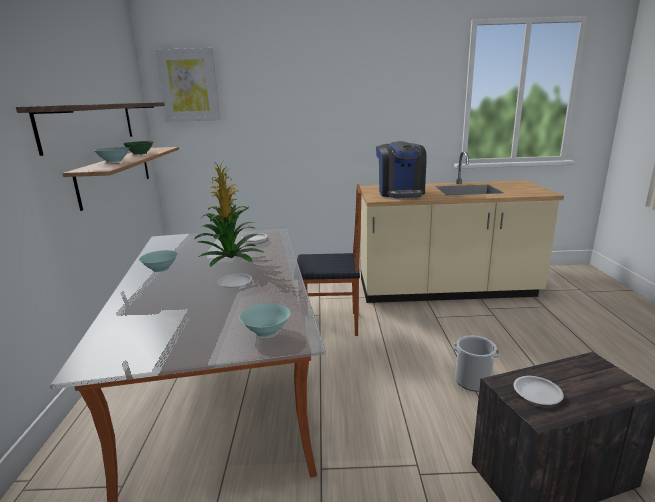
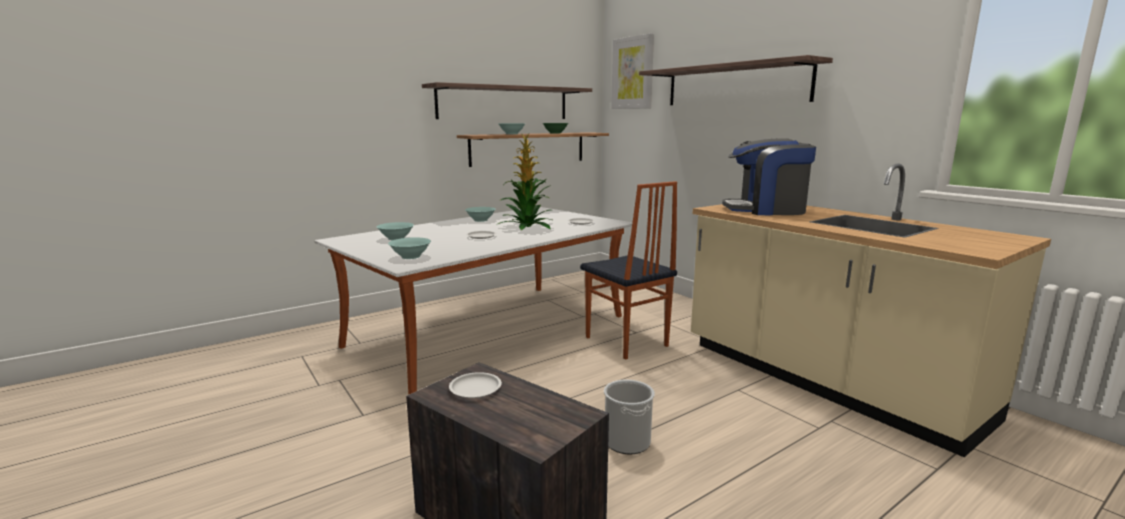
camera: 55 degrees right, 5 degrees down
coffee machine [376,141,427,198] -> coffee machine turned 45 degrees clockwise [722,139,816,215]
none -> turquoise bowl [377,222,414,240]
none -> shelf [639,55,833,105]

